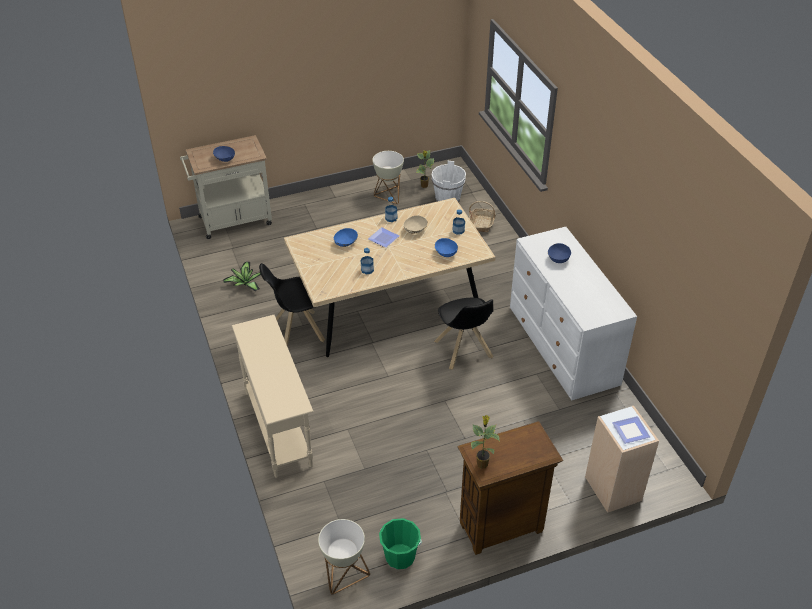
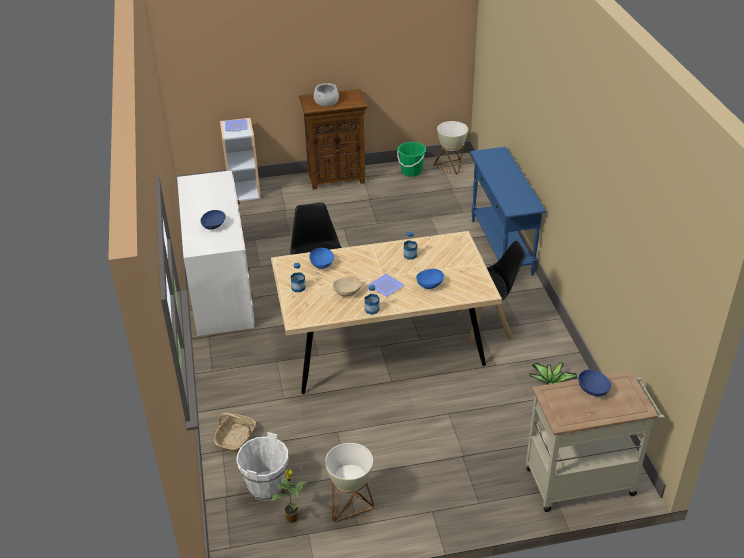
camera: 170 degrees left, 5 degrees down
beige console table [232,315,314,478] -> blue console table [470,147,546,275]
potted plant [471,415,500,469] -> none
none -> cooking pot [314,83,339,106]

